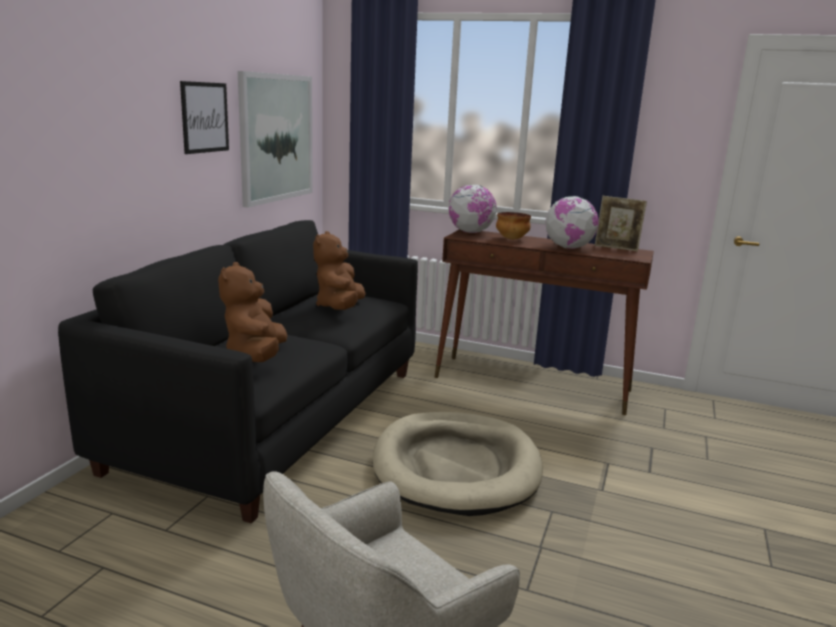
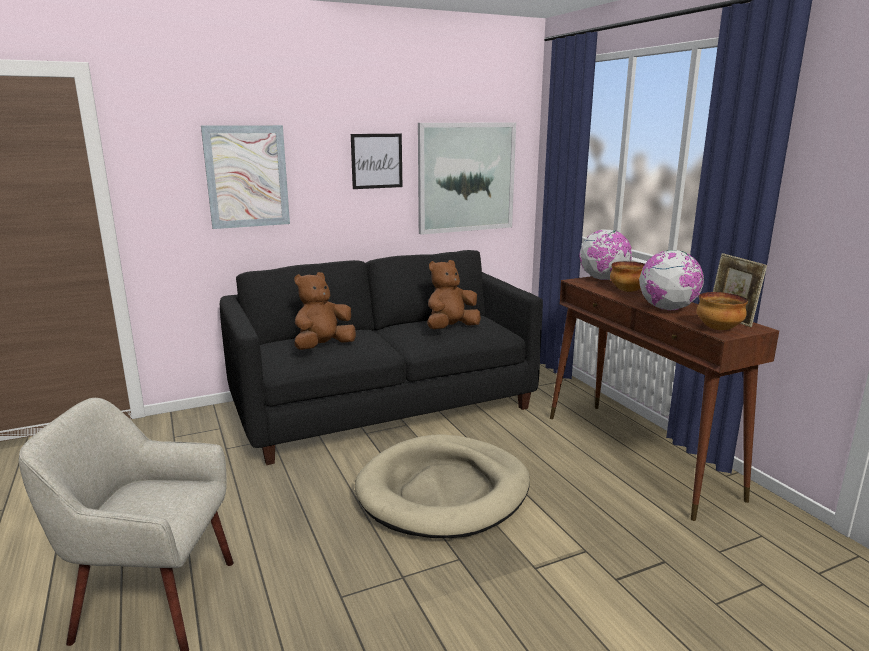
camera: 45 degrees right, 0 degrees up
none -> picture [201,125,290,229]
none -> bowl [696,292,748,330]

